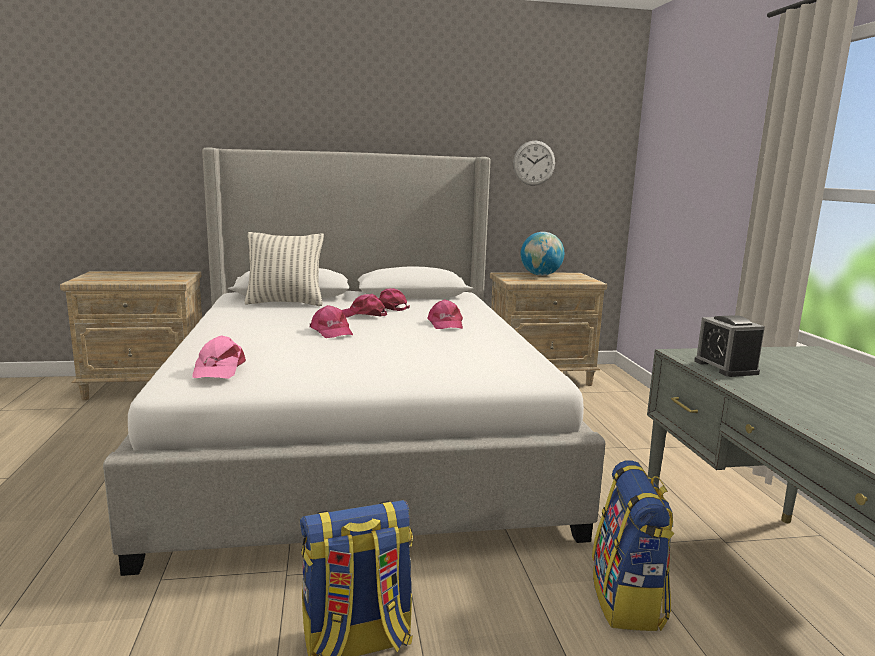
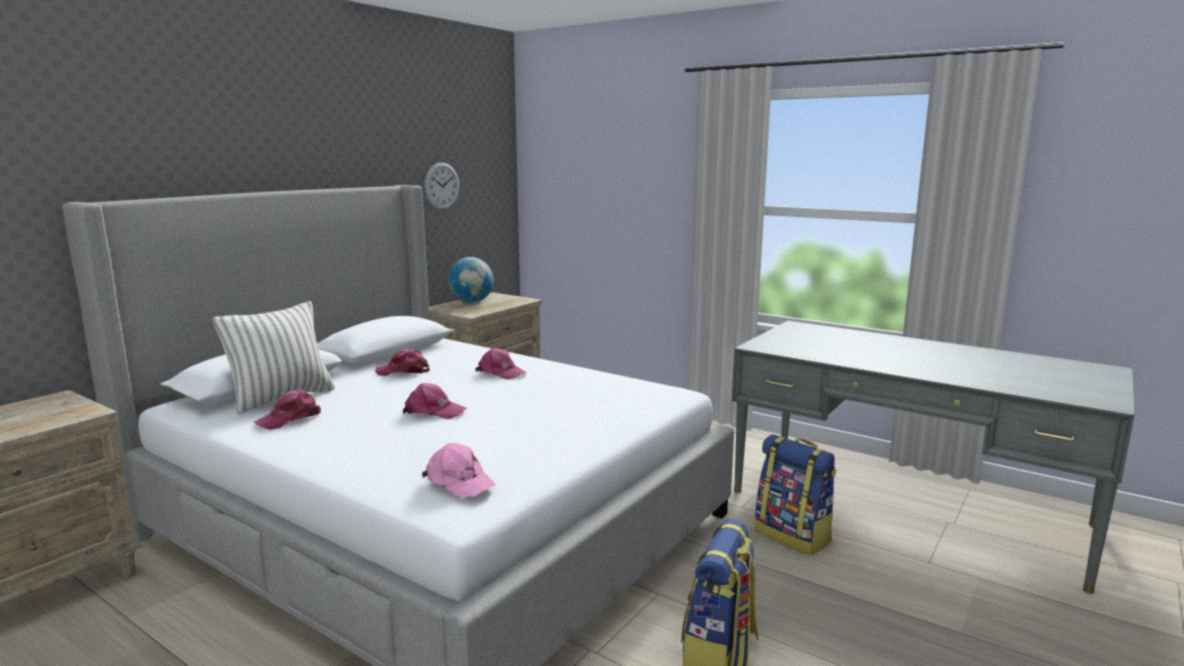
camera: 45 degrees left, 0 degrees up
pink cap [342,294,387,318] -> pink cap moved to [254,388,321,430]
alarm clock [694,315,765,377] -> none

